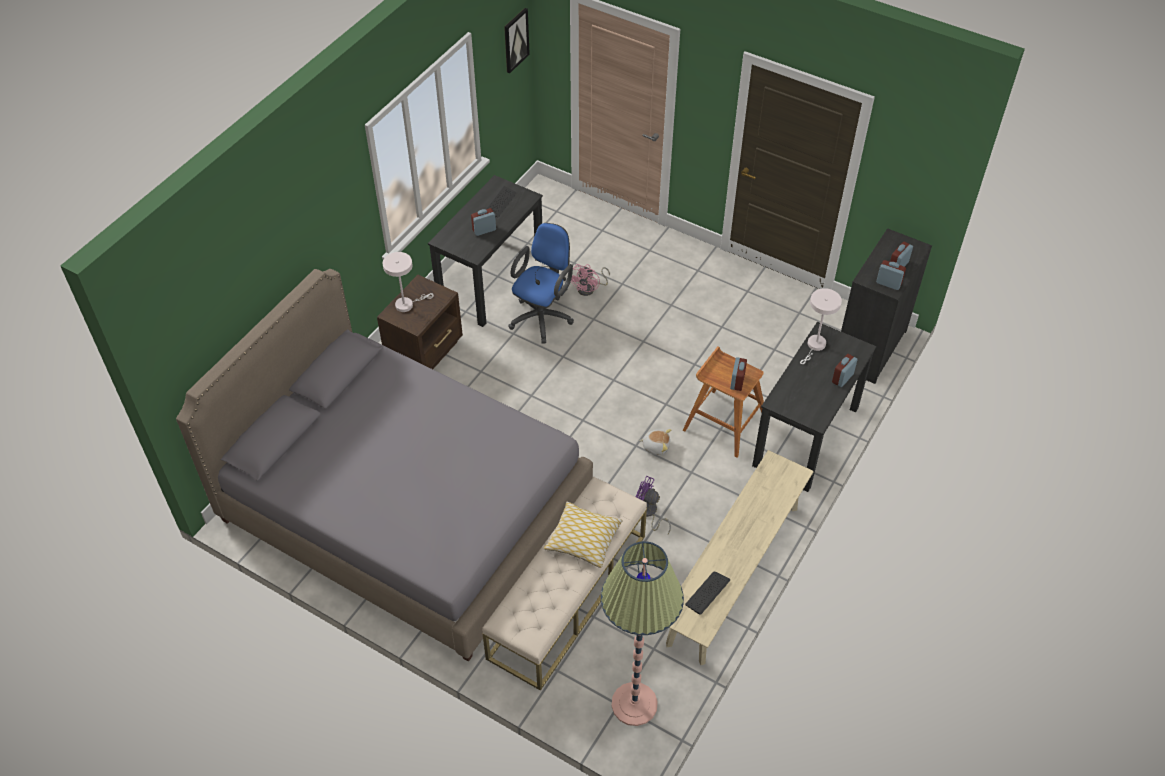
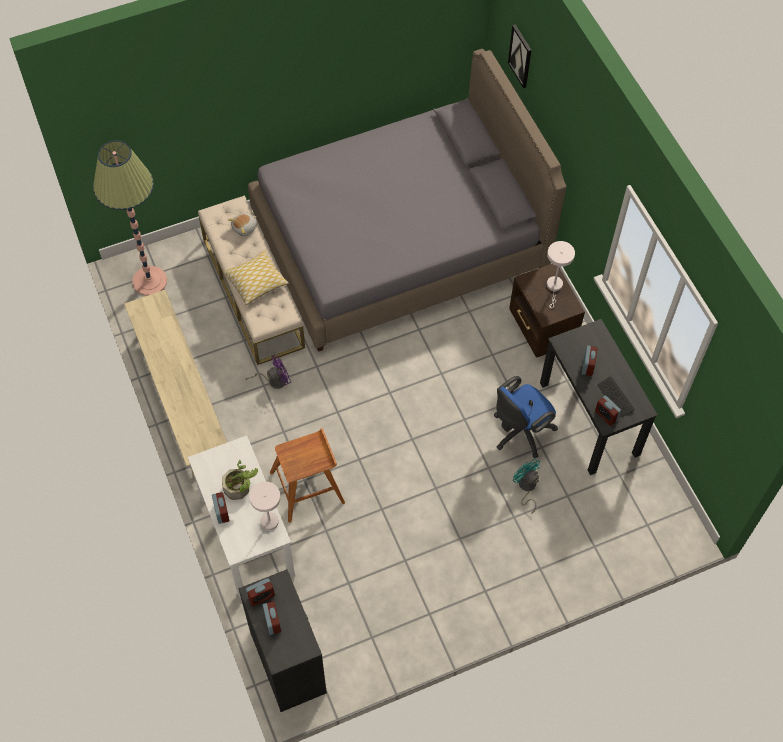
camera: 125 degrees right, 10 degrees up
picture [504,8,530,73] -> picture moved to [508,25,532,88]
blue office chair [508,223,574,344] -> blue office chair turned 75 degrees clockwise [494,376,558,458]
pink fan [571,264,610,296] -> turquoise fan [513,458,540,514]
plush toy [639,429,671,455] -> plush toy moved to [228,213,257,236]
keyboard [685,571,730,614] -> none
alarm clock [730,357,747,391] -> alarm clock moved to [595,395,621,426]
black desk [752,322,876,492] -> white desk [188,435,295,598]
none -> potted plant [222,460,258,500]

